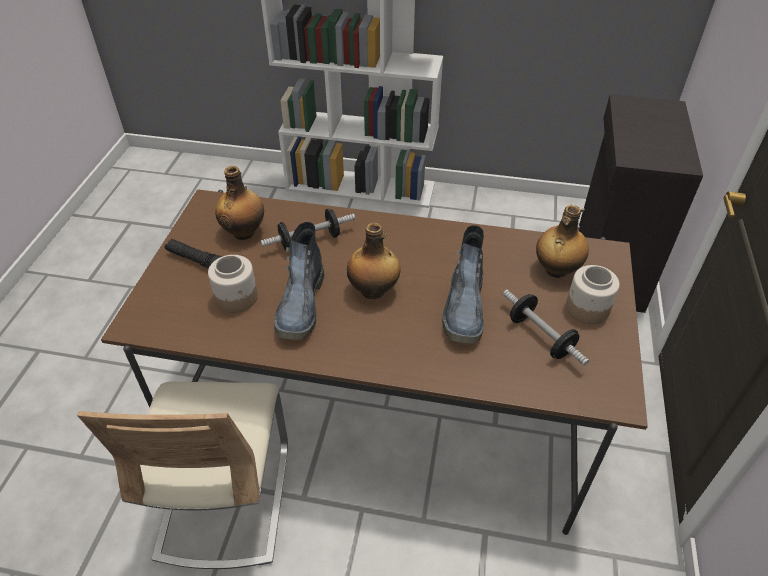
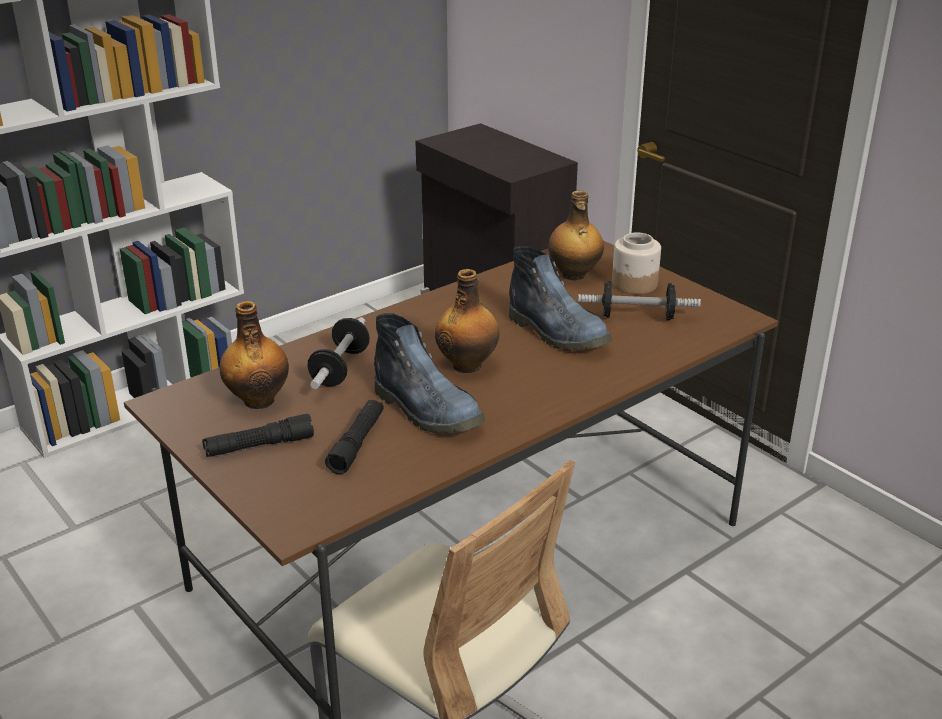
camera: 50 degrees left, 15 degrees down
jar [208,255,258,313] -> black flashlight [325,400,384,474]

